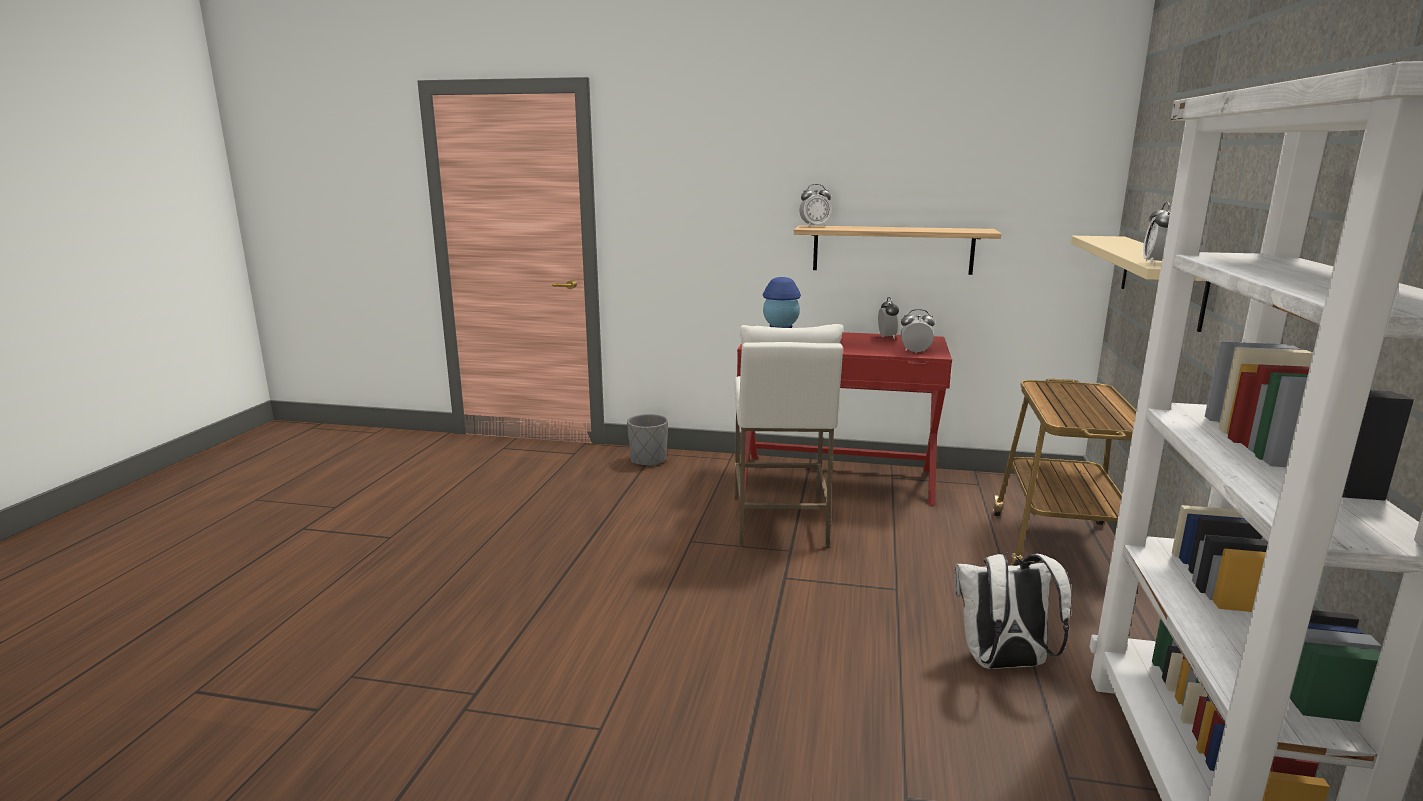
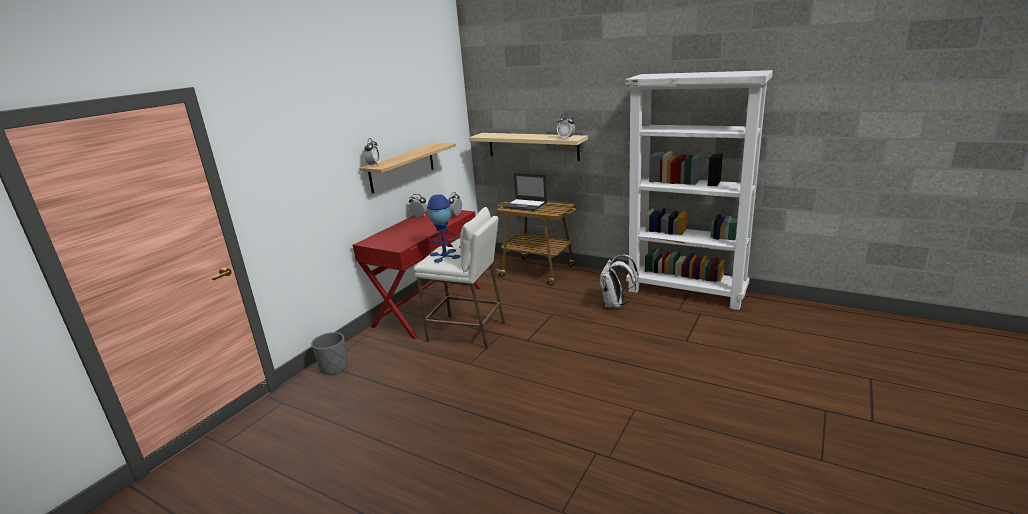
camera: 70 degrees left, 5 degrees up
none -> laptop [503,173,547,211]

